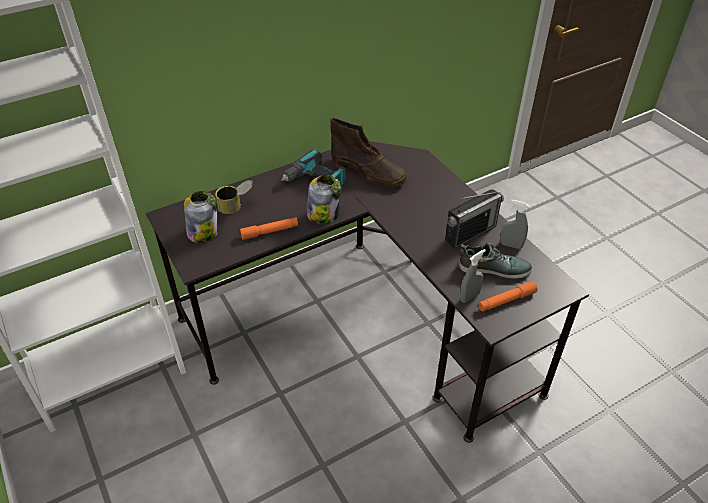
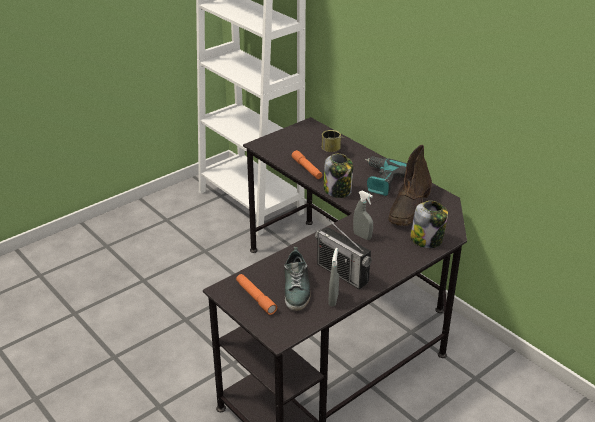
camera: 80 degrees right, 10 degrees down
jar [184,191,218,243] -> jar moved to [410,201,448,248]
grey spray bottle [460,249,486,303] -> grey spray bottle moved to [353,191,373,240]

